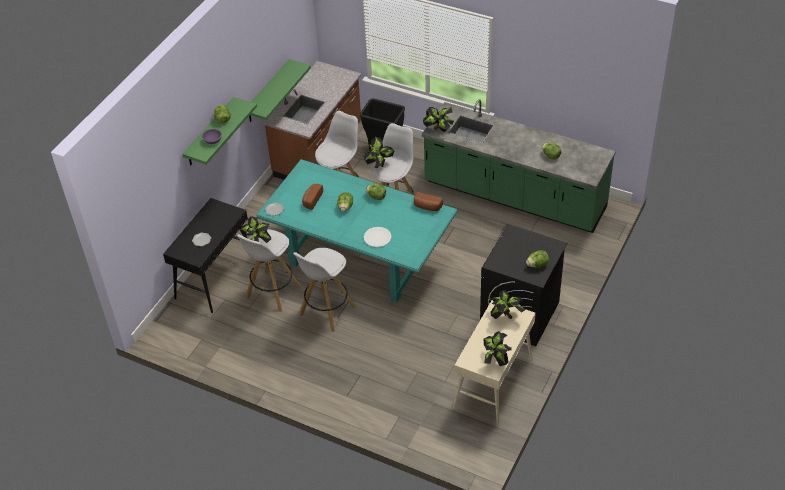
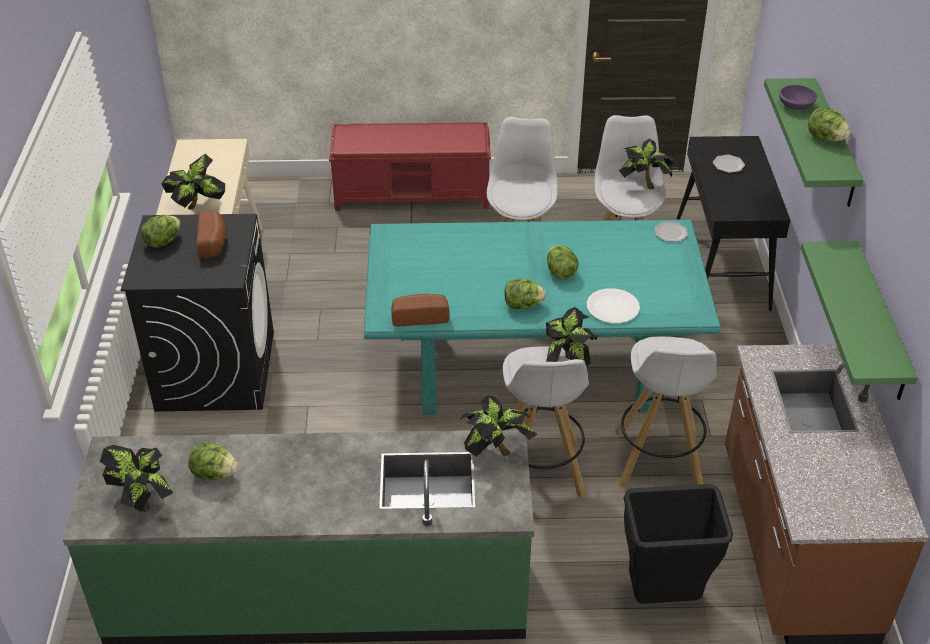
camera: 150 degrees right, 5 degrees down
bread [302,184,323,210] -> bread moved to [197,210,226,259]
white plate [364,227,391,247] -> white plate moved to [587,288,640,323]
potted plant [484,331,512,366] -> potted plant moved to [100,445,173,512]
none -> red bench [329,122,491,211]

